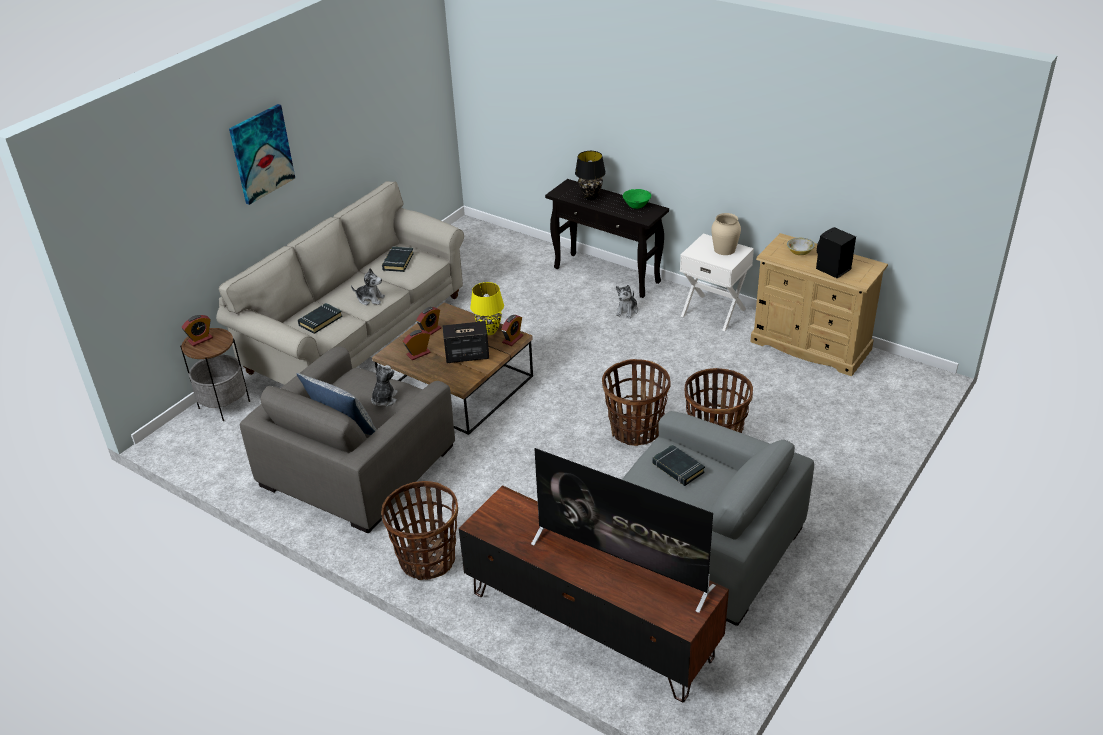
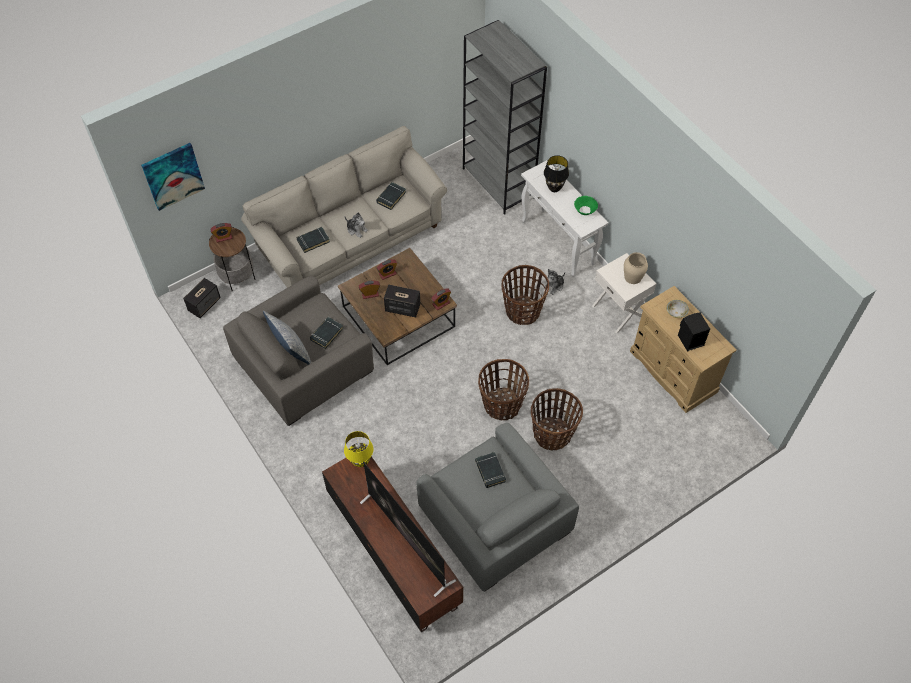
camera: 20 degrees right, 20 degrees up
picture [229,104,295,205] -> picture moved to [141,143,205,211]
plush toy [371,364,398,407] -> black book [310,317,343,349]
basket [381,481,458,580] -> basket moved to [501,265,549,325]
yellow table lamp [470,282,504,335] -> yellow table lamp moved to [344,431,374,467]
black console table [545,179,669,298] -> white console table [521,160,608,277]
none -> speaker [183,278,221,318]
none -> grey bookcase [463,20,547,215]

